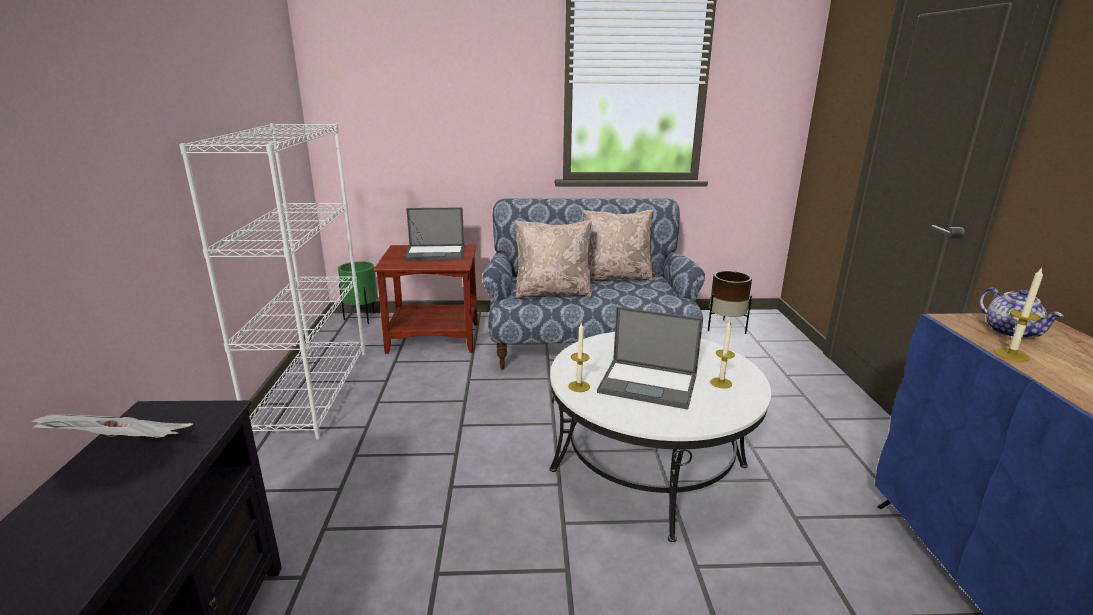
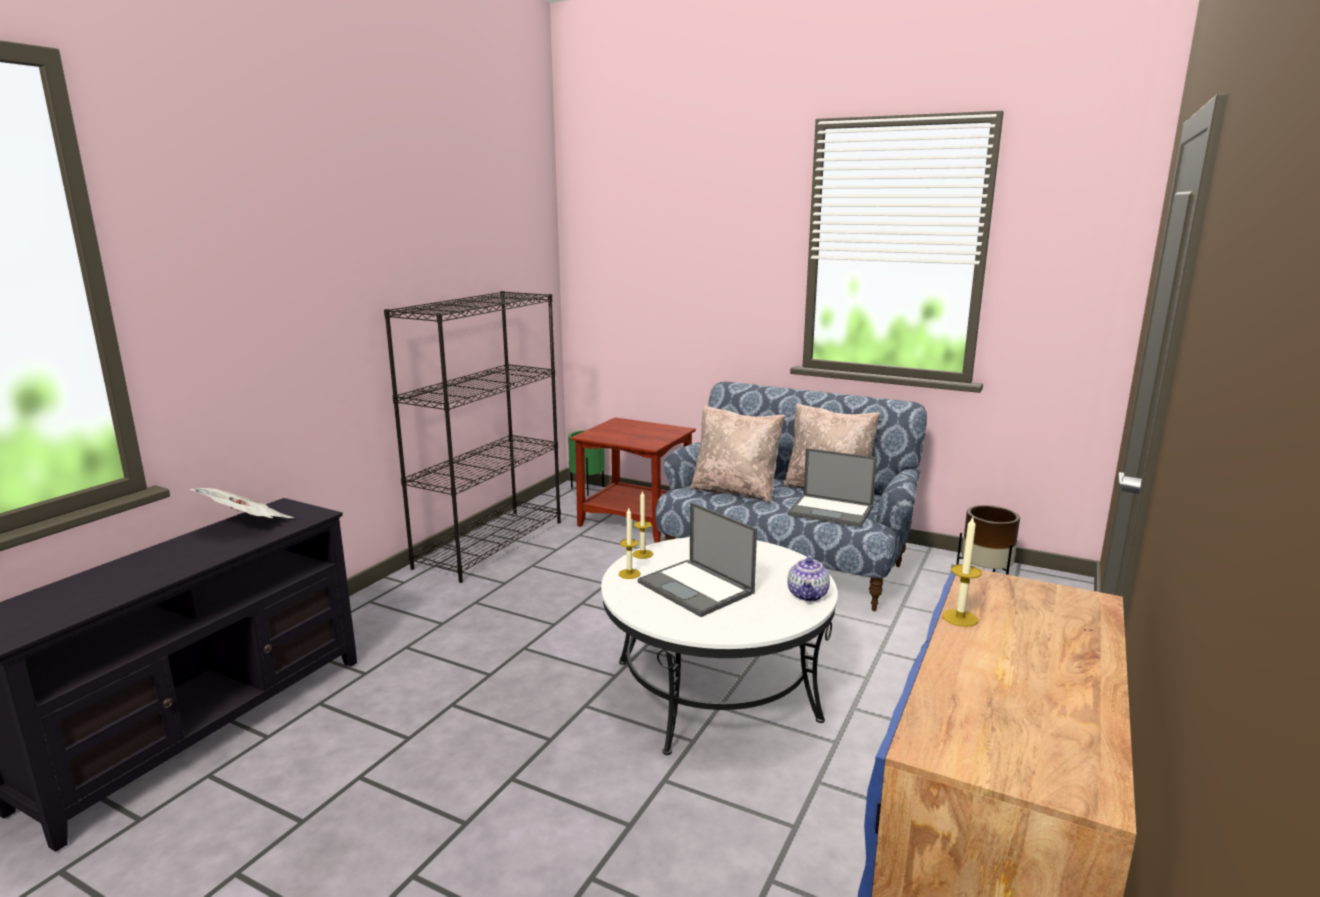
camera: 30 degrees right, 5 degrees down
white bookcase [179,123,366,440] -> black bookcase [384,291,561,583]
laptop [403,207,464,261] -> laptop moved to [788,448,877,527]
candle [710,320,735,389] -> candle moved to [633,490,653,559]
teapot [979,288,1064,339] -> teapot moved to [787,554,830,601]

